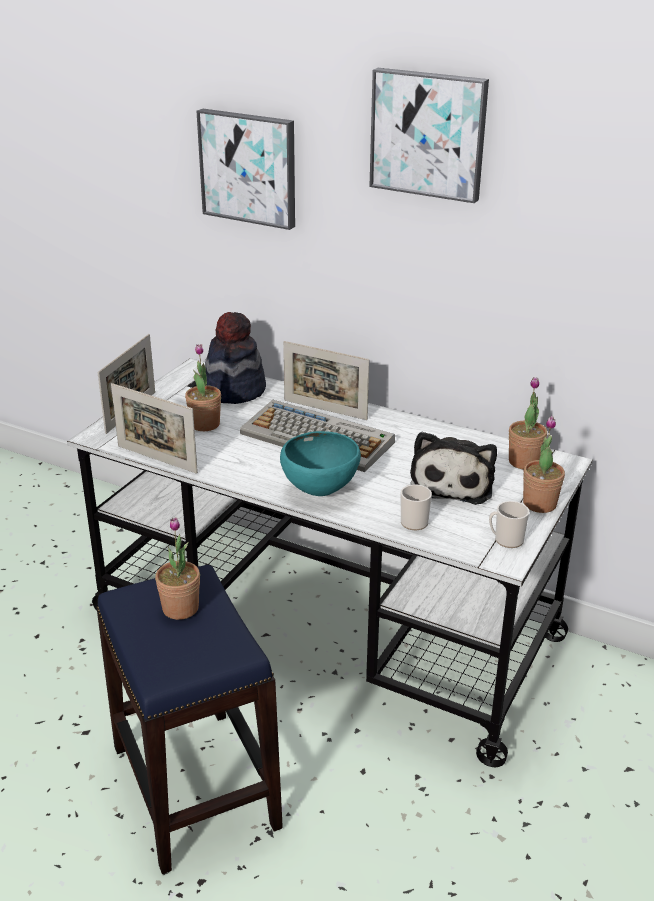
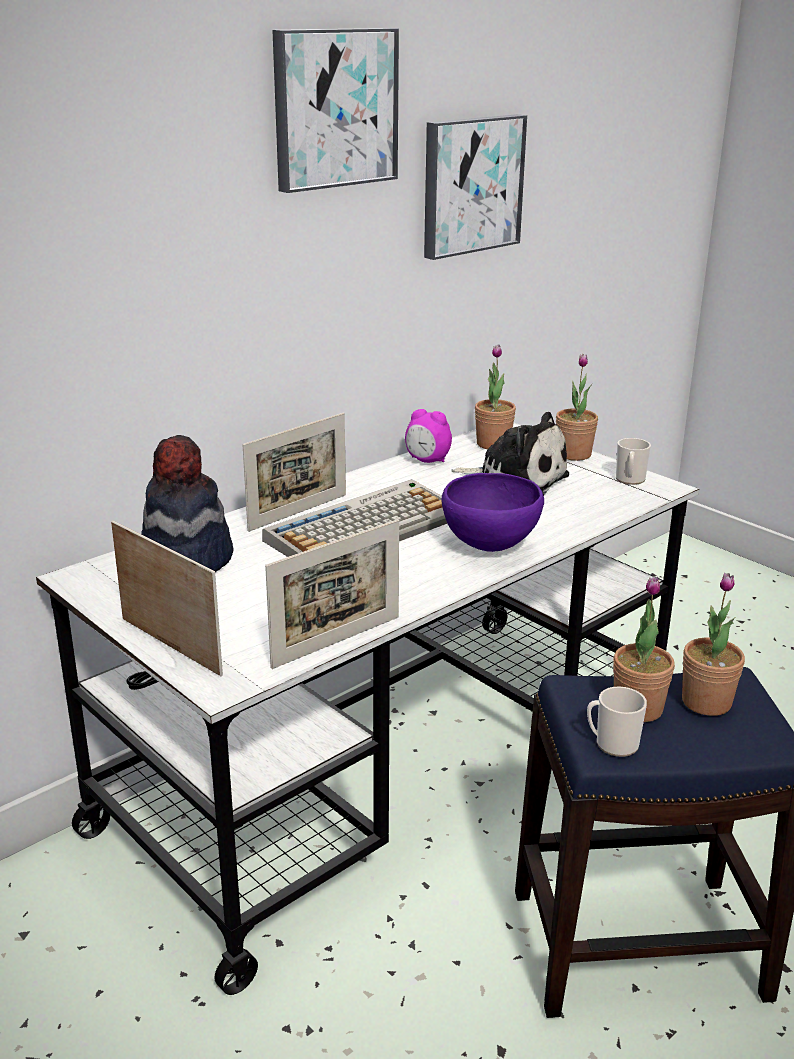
camera: 70 degrees left, 5 degrees down
potted plant [185,344,221,431] -> potted plant moved to [682,573,745,716]
picture [197,109,295,230] -> picture moved to [424,114,527,260]
turquoise bowl [280,431,361,496] -> purple bowl [442,473,544,552]
mug [401,484,432,530] -> mug moved to [587,686,647,757]
none -> alarm clock [405,409,452,463]

